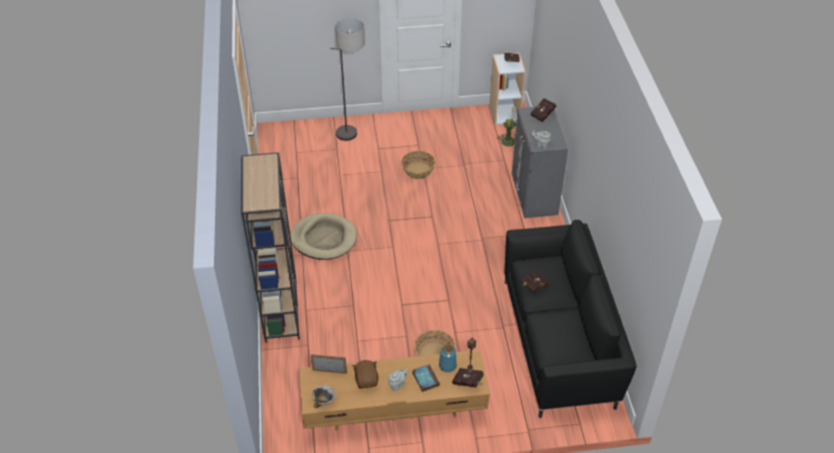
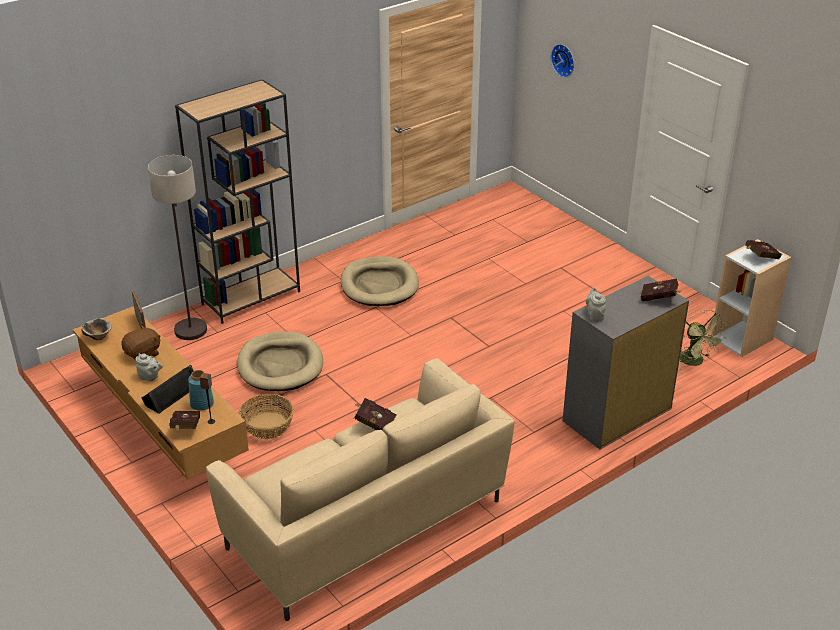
camera: 60 degrees right, 10 degrees down
grey floor lamp [330,18,365,141] -> grey floor lamp moved to [148,155,207,340]
basket [401,151,435,179] -> none
book [412,364,440,392] -> black speaker [142,365,193,414]
black sofa [504,220,637,418] -> beige sofa [206,358,515,621]
none -> beige dog bed [237,332,323,391]
none -> wall clock [551,44,574,78]

